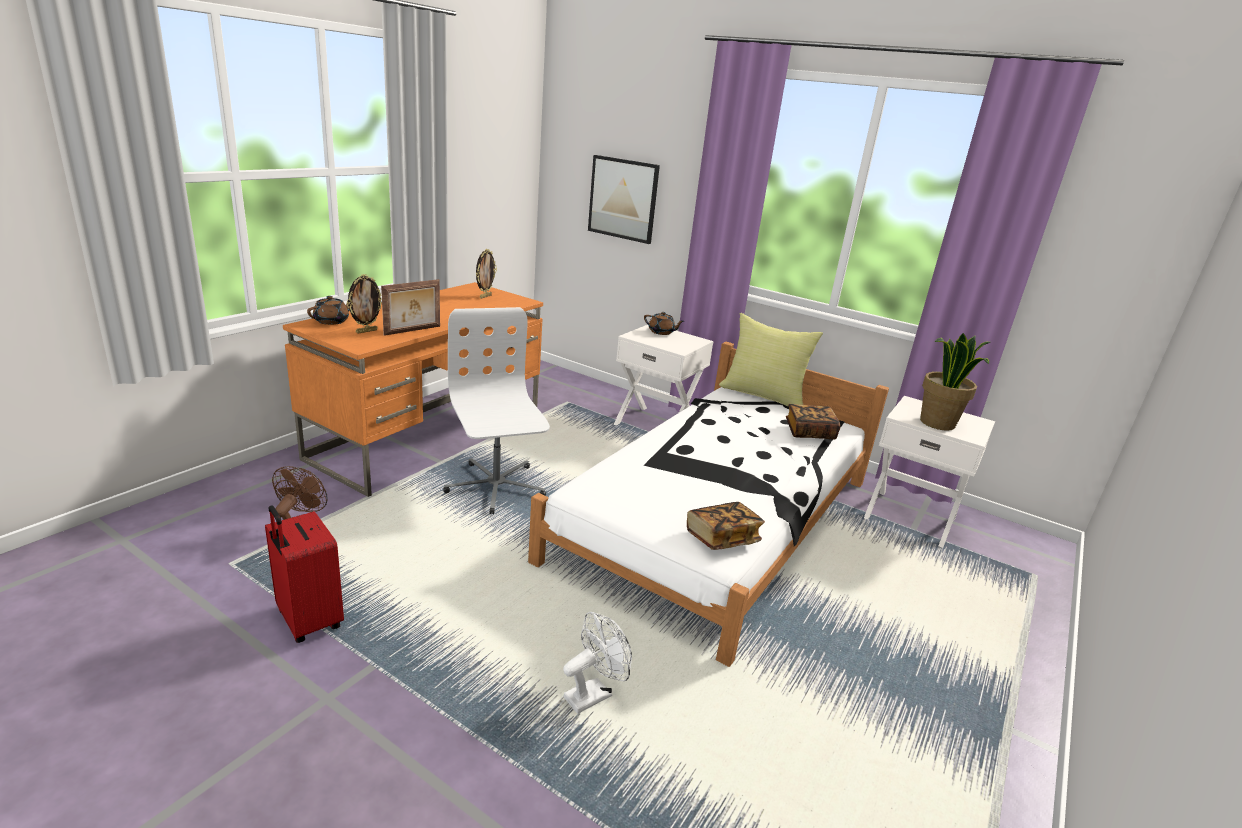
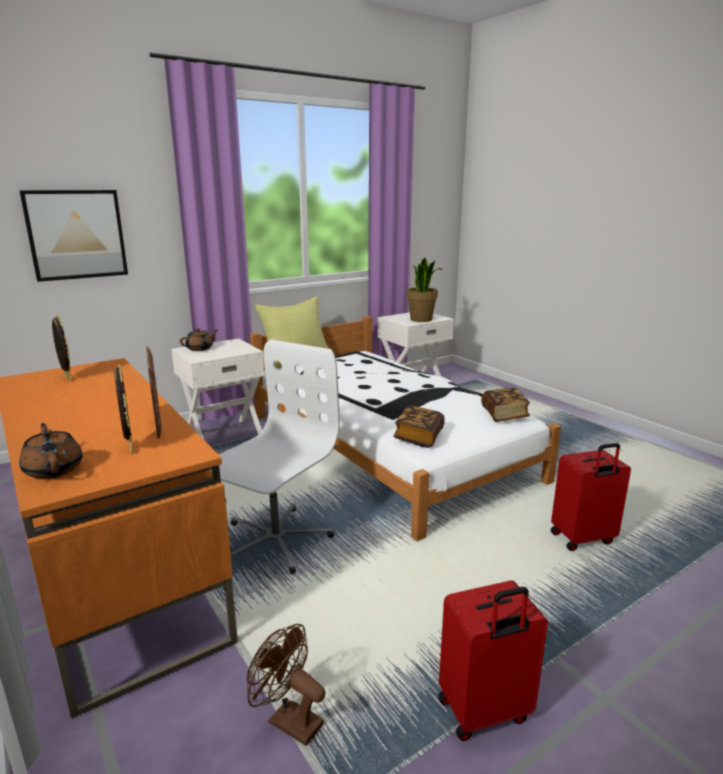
camera: 65 degrees left, 5 degrees down
white office chair [443,307,550,514] -> white office chair turned 120 degrees clockwise [210,339,340,574]
white fan [563,612,632,714] -> red suitcase [551,443,631,551]
book [786,404,840,439] -> book moved to [393,406,445,448]

